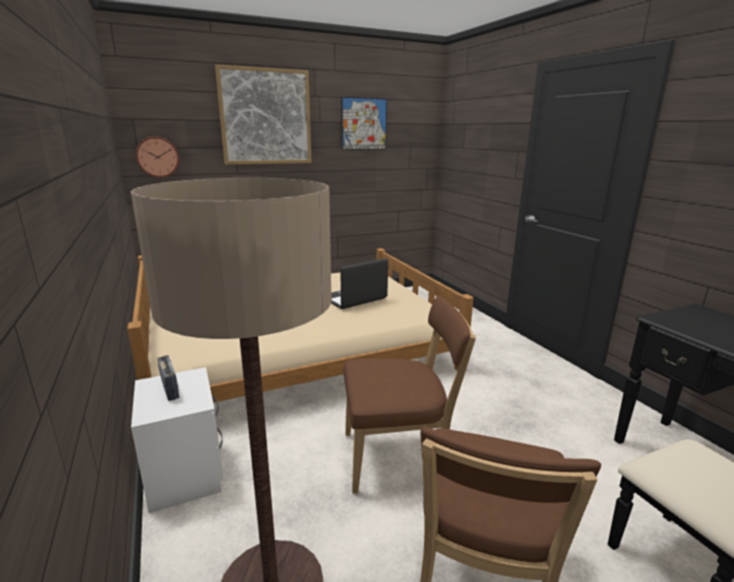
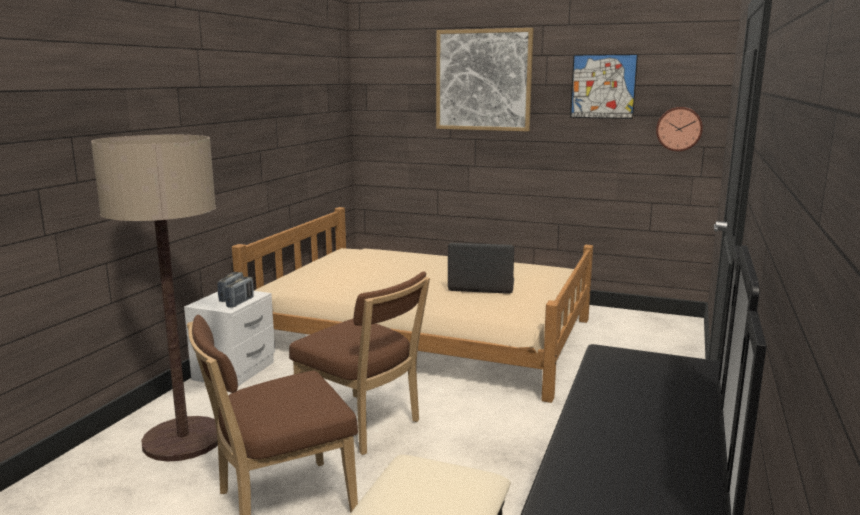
camera: 45 degrees right, 5 degrees down
wall clock [136,137,179,178] -> wall clock moved to [656,107,703,151]
none -> radio [225,277,254,308]

